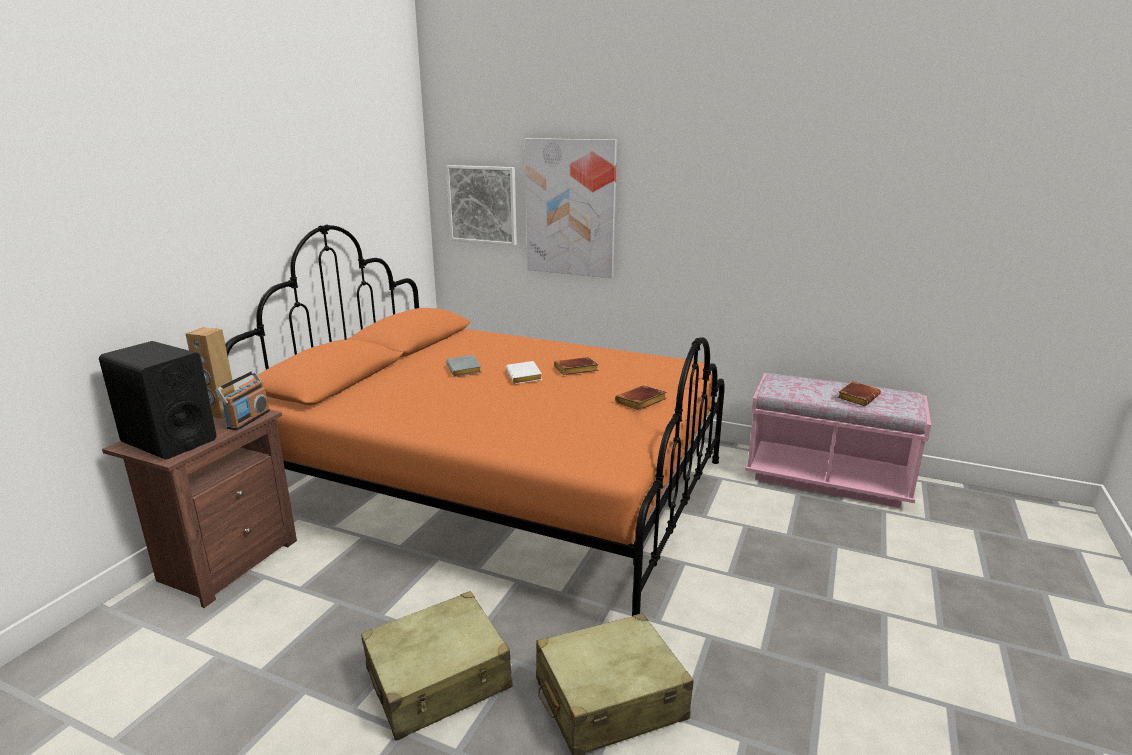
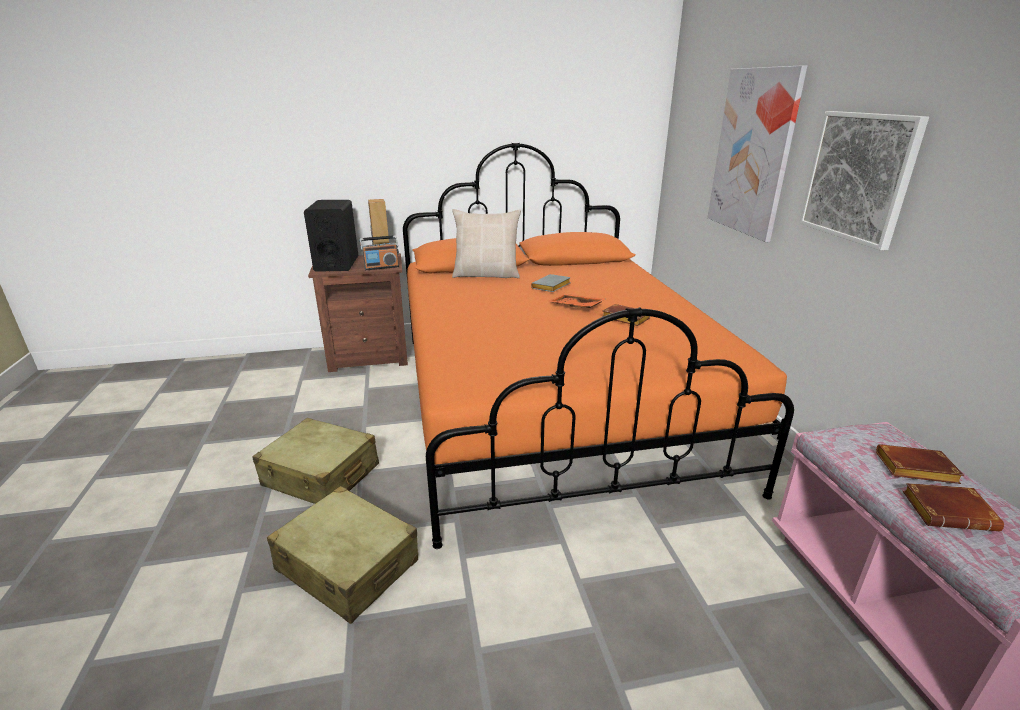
camera: 55 degrees right, 5 degrees up
picture [446,165,517,246] -> picture moved to [799,111,929,251]
white book [506,361,542,384] -> orange tray [549,294,605,308]
brown book [615,385,667,410] -> brown book moved to [876,444,964,484]
none -> beige pillow [452,209,521,278]

